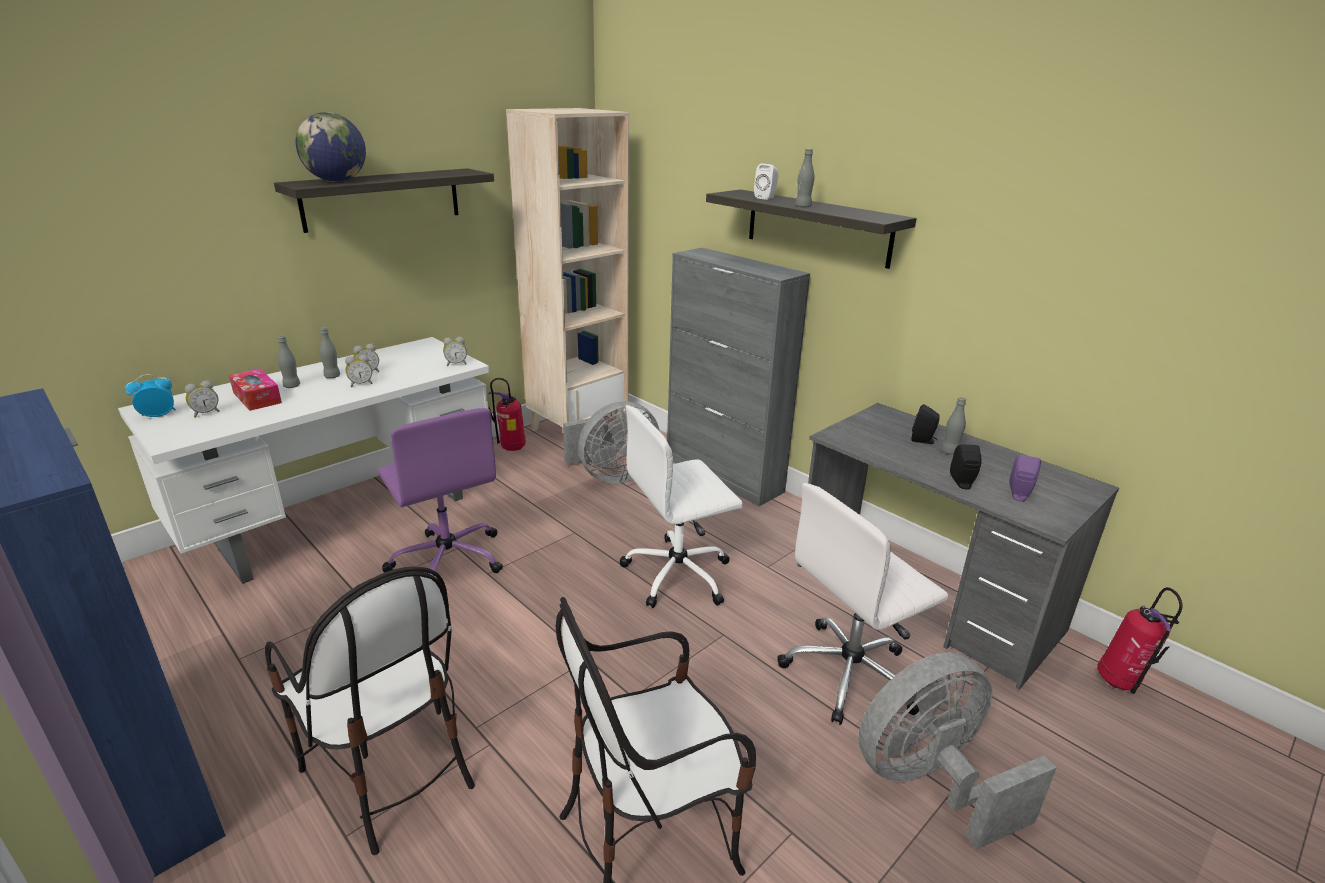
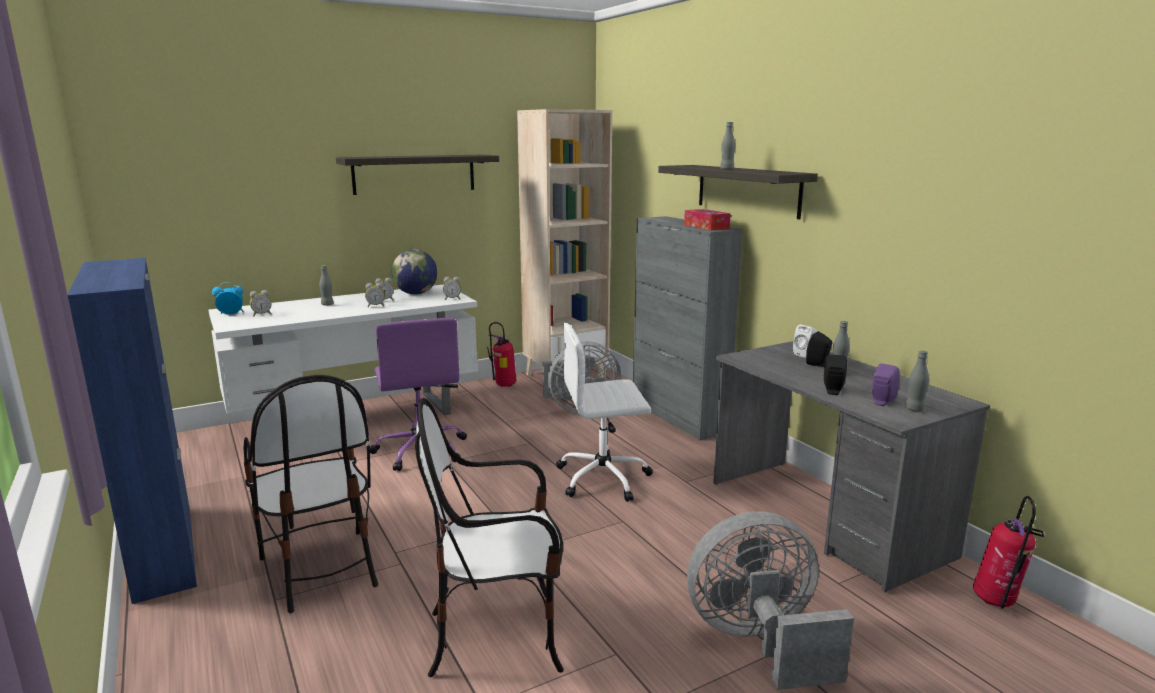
camera: 15 degrees right, 10 degrees down
tissue box [229,369,282,411] -> tissue box moved to [684,209,731,230]
globe [296,112,366,182] -> globe moved to [392,249,437,295]
grey bottle [320,327,340,378] -> grey bottle moved to [905,350,929,412]
white speaker [754,164,778,200] -> white speaker moved to [793,325,817,358]
white office chair [777,483,948,725] -> none

